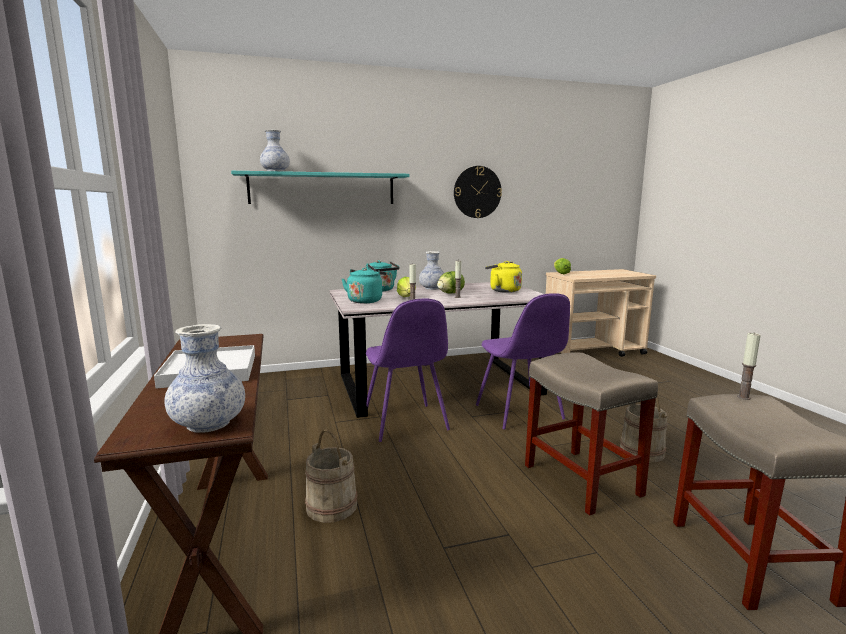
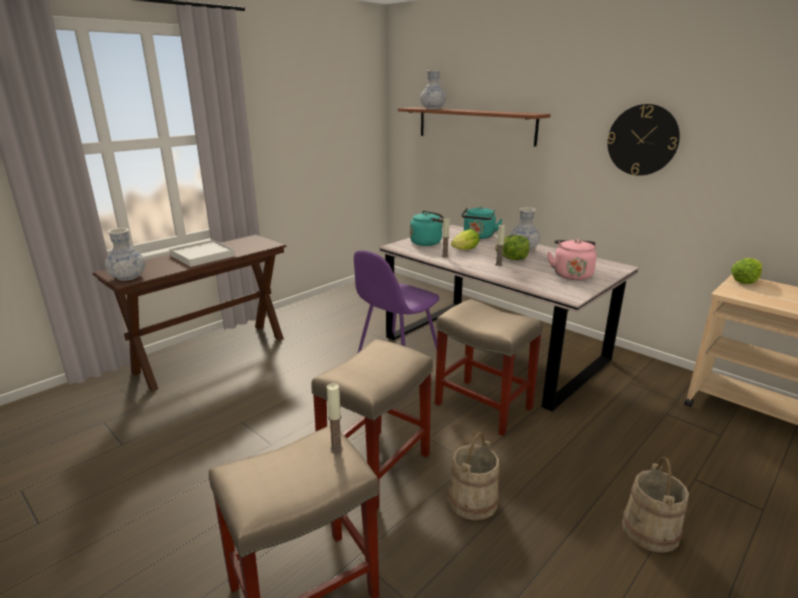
camera: 60 degrees right, 10 degrees up
turquoise shelf [231,171,409,204] -> brown shelf [398,107,551,147]
beige bucket [305,429,357,523] -> beige bucket moved to [622,457,689,553]
purple chair [476,293,570,429] -> beige stool [435,299,543,436]
yellow kettle [485,261,522,293] -> pink kettle [547,239,597,280]

